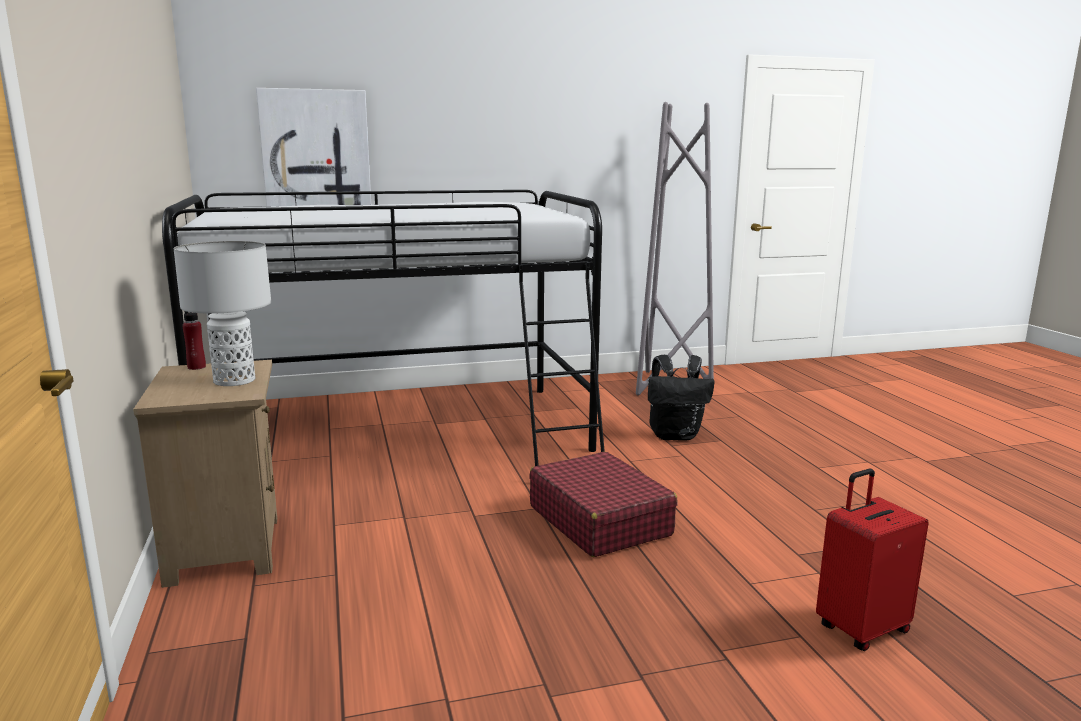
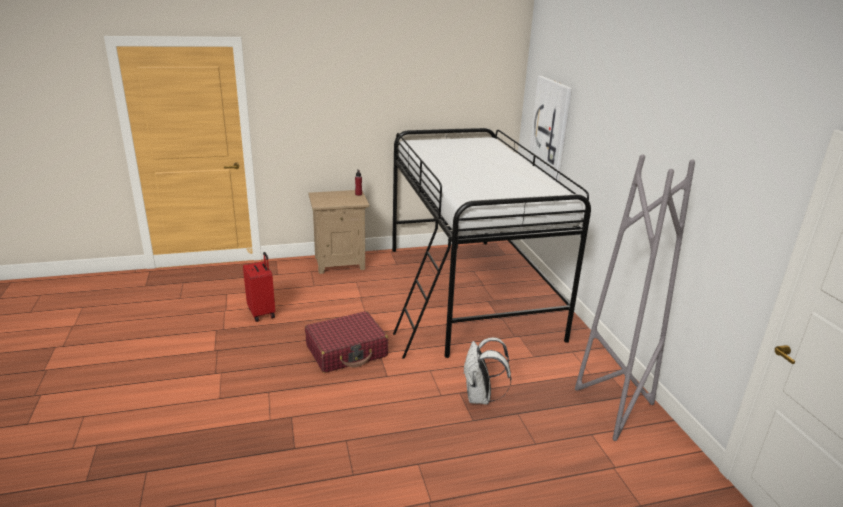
camera: 90 degrees right, 10 degrees up
white table lamp [174,241,271,386] -> none
black backpack [648,355,715,440] -> white backpack [463,337,512,405]
red suitcase [816,469,928,651] -> red suitcase moved to [243,252,275,322]

